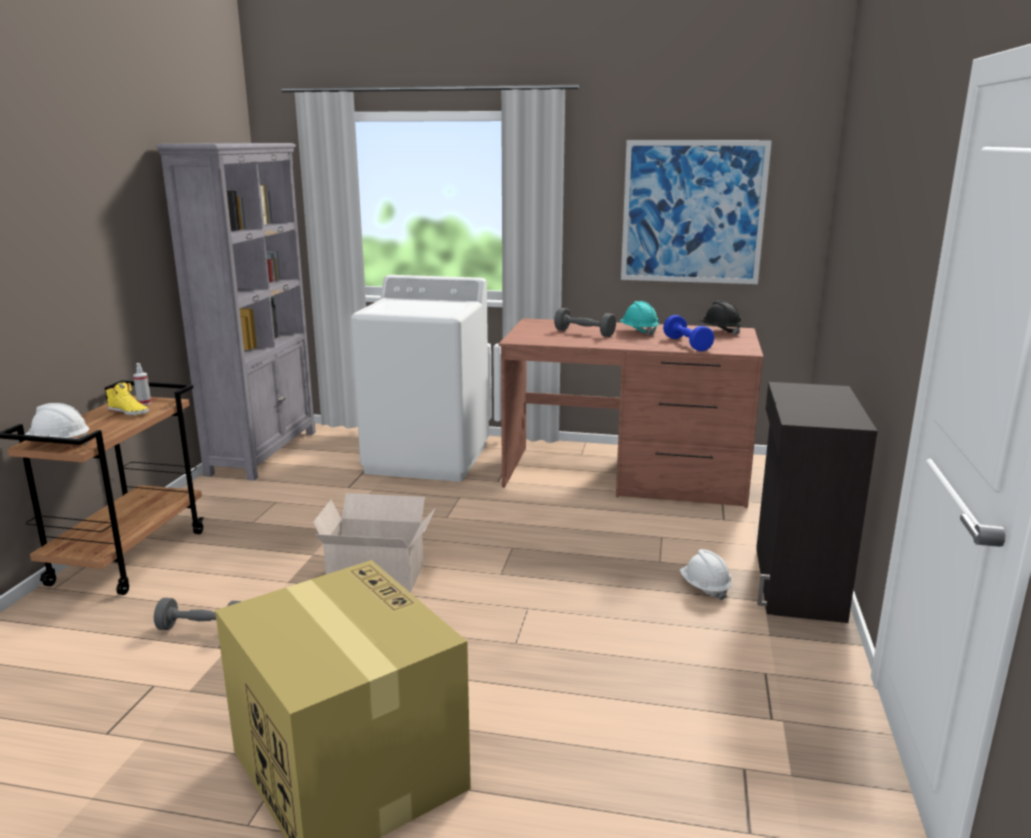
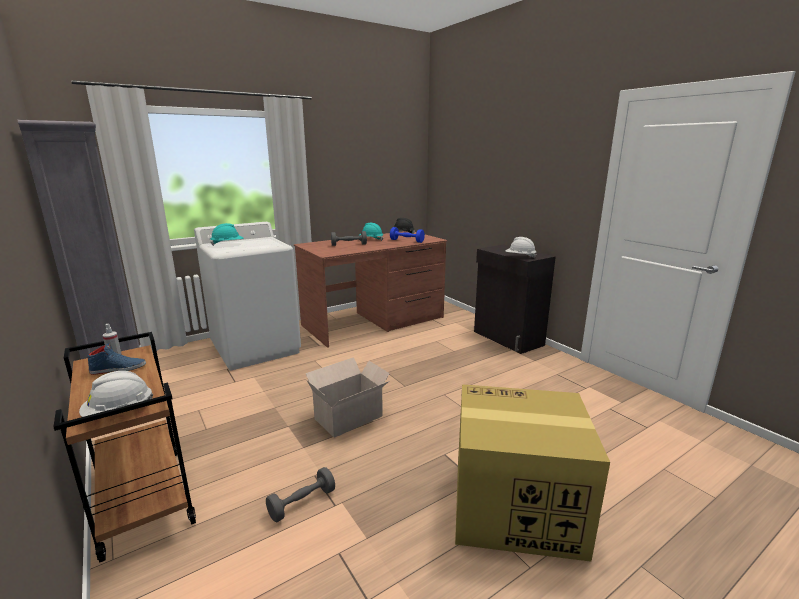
camera: 45 degrees left, 0 degrees up
yellow shoe [106,382,149,415] -> blue shoe [87,343,146,375]
picture [621,140,772,284] -> none
white hard hat [680,549,732,600] -> white hard hat moved to [506,237,537,258]
none -> turquoise hard hat [210,223,243,246]

